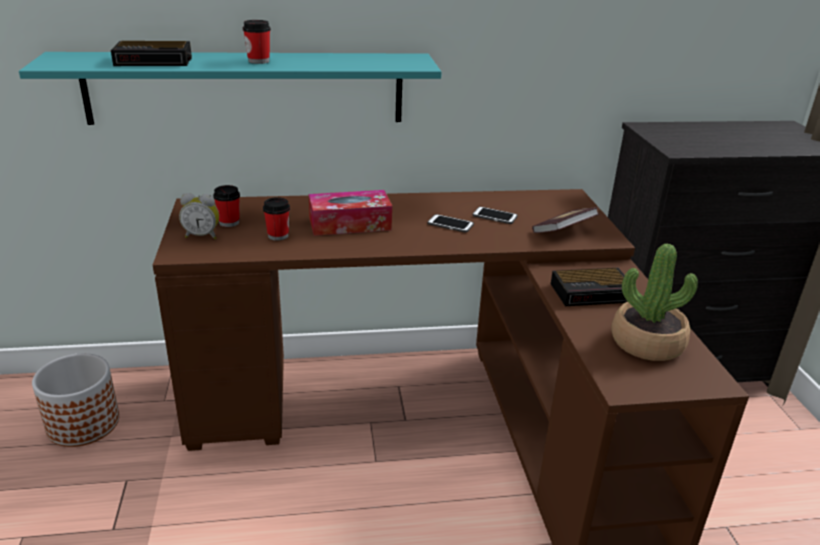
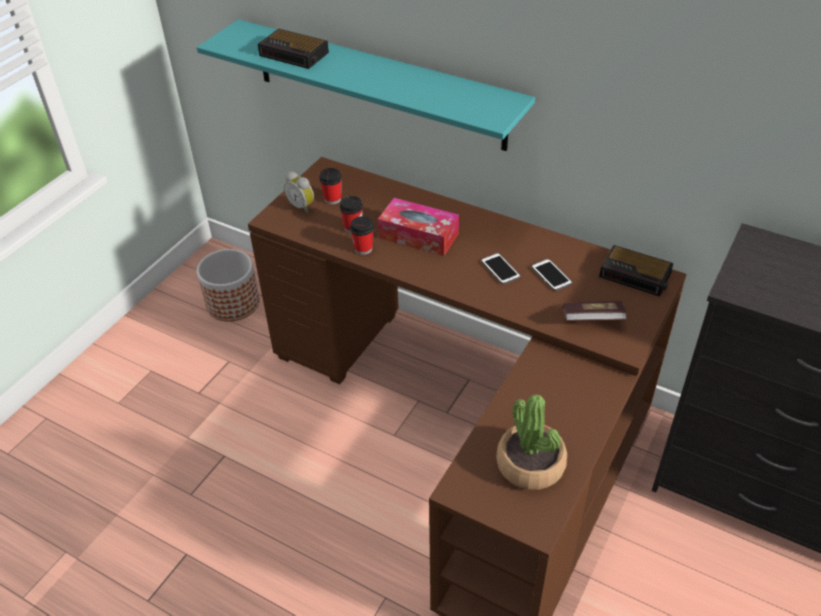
camera: 40 degrees right, 15 degrees up
cup [243,20,271,64] -> cup moved to [350,216,374,255]
alarm clock [551,268,628,306] -> alarm clock moved to [599,245,674,296]

